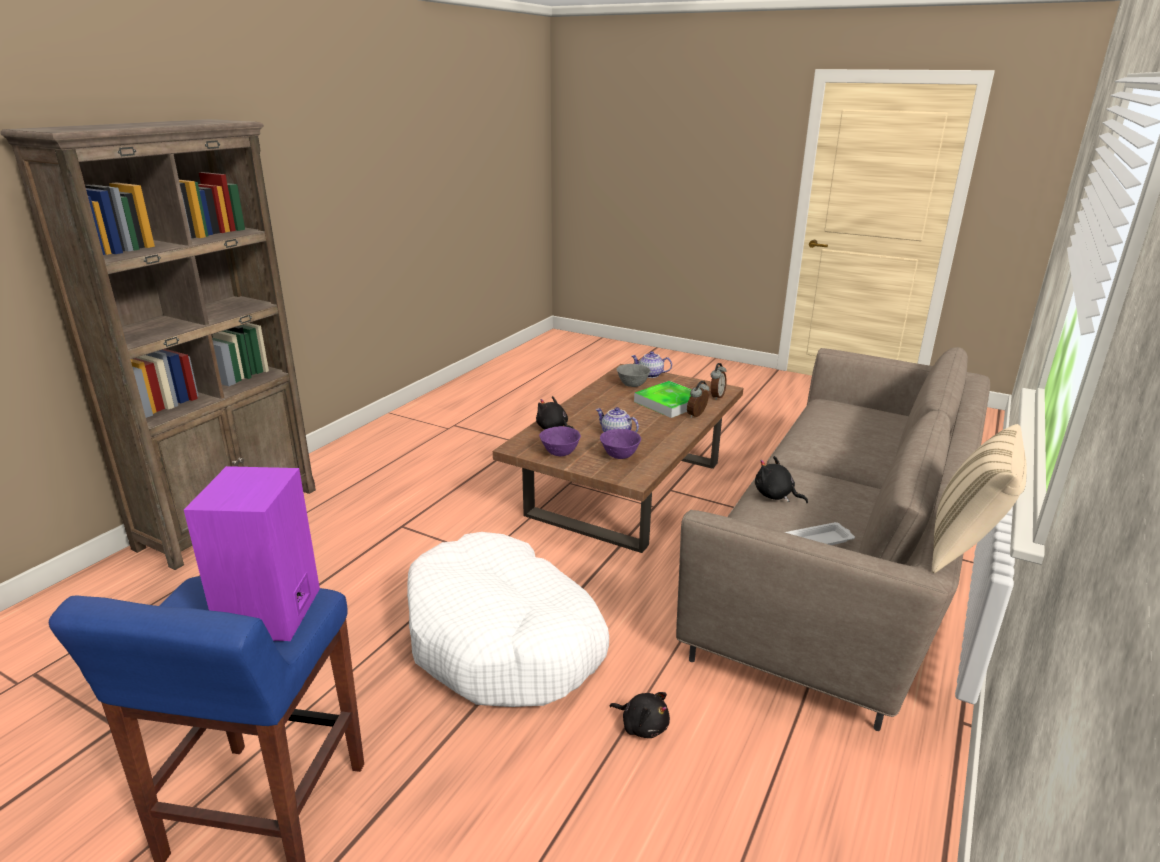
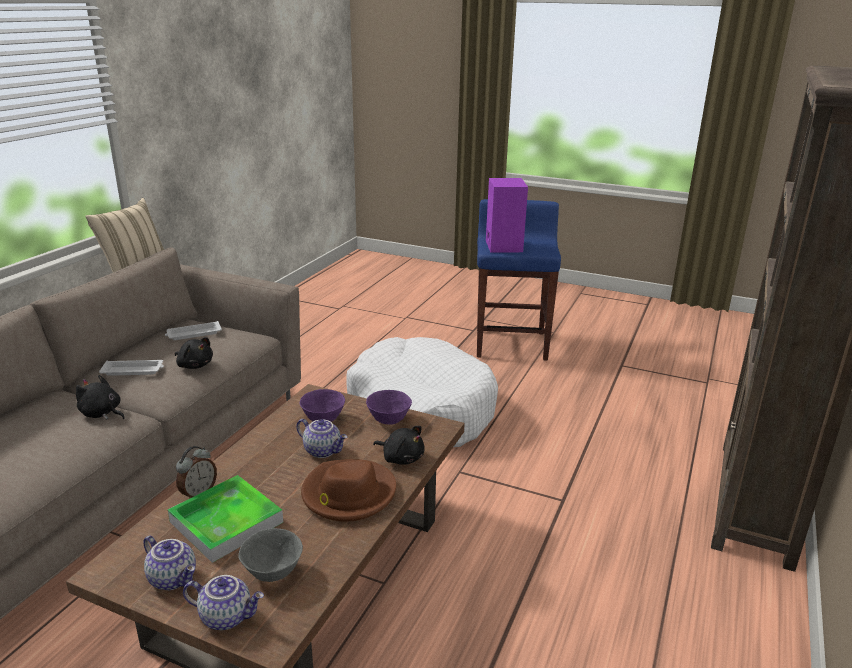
camera: 175 degrees right, 0 degrees up
black plush toy [609,692,670,738] -> black plush toy moved to [76,375,125,420]
alarm clock [711,363,727,400] -> none
none -> white tray [99,360,164,376]
none -> teapot [143,536,196,590]
none -> brown hat [301,459,396,522]

